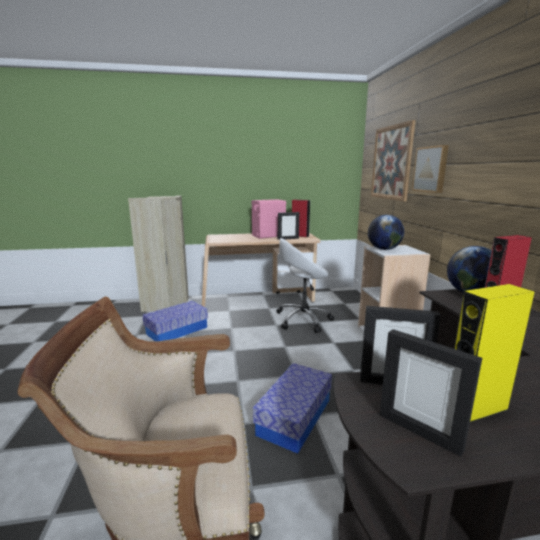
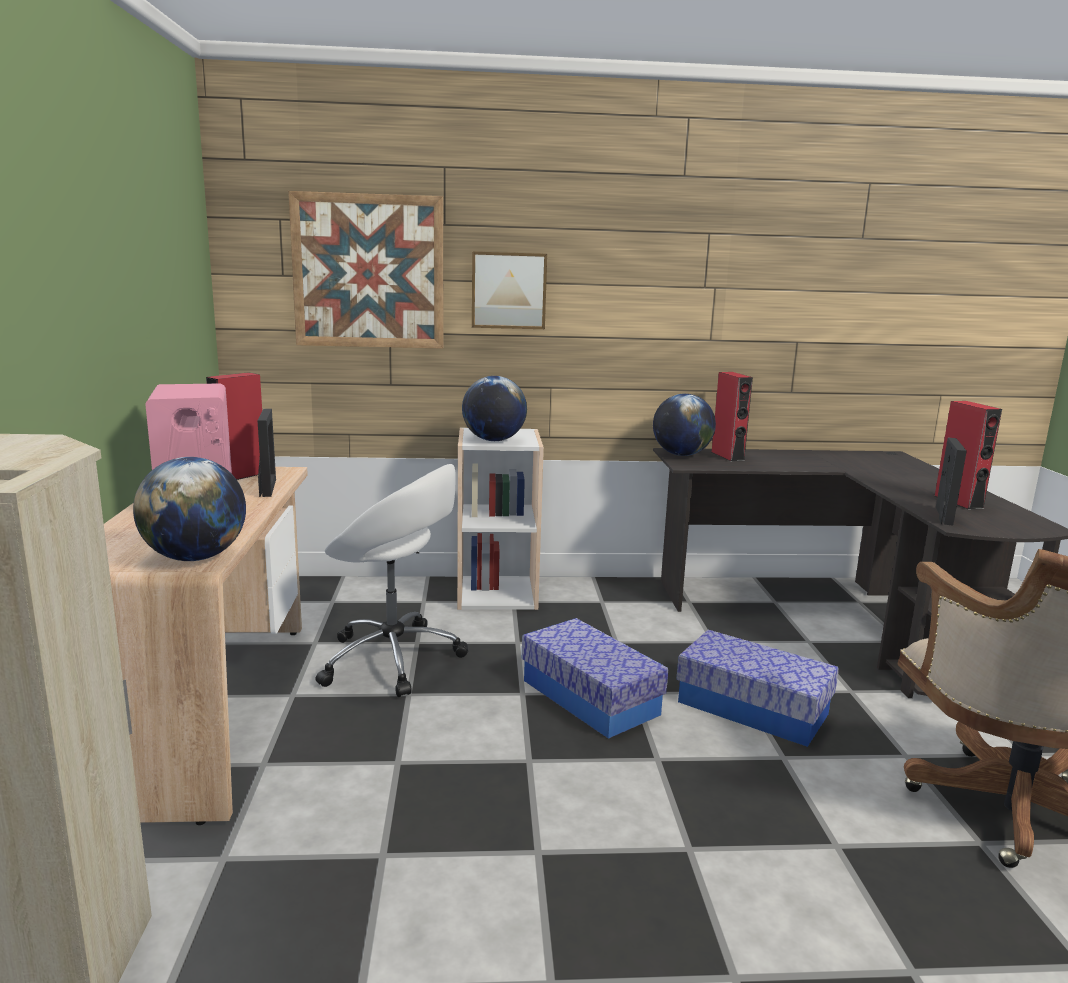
camera: 85 degrees left, 0 degrees up
storage box [142,301,208,341] -> storage box moved to [522,618,668,739]
white office chair [276,238,334,333] -> white office chair turned 60 degrees counterclockwise [315,464,468,697]
picture frame [380,329,482,457] -> none
yellow speaker [454,284,535,423] -> red speaker [935,401,1002,510]
none -> globe [133,457,246,561]

